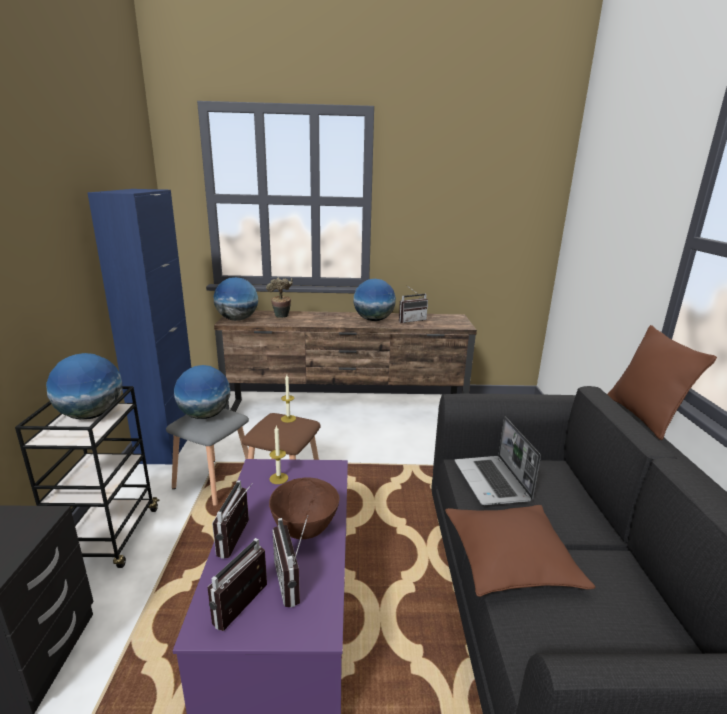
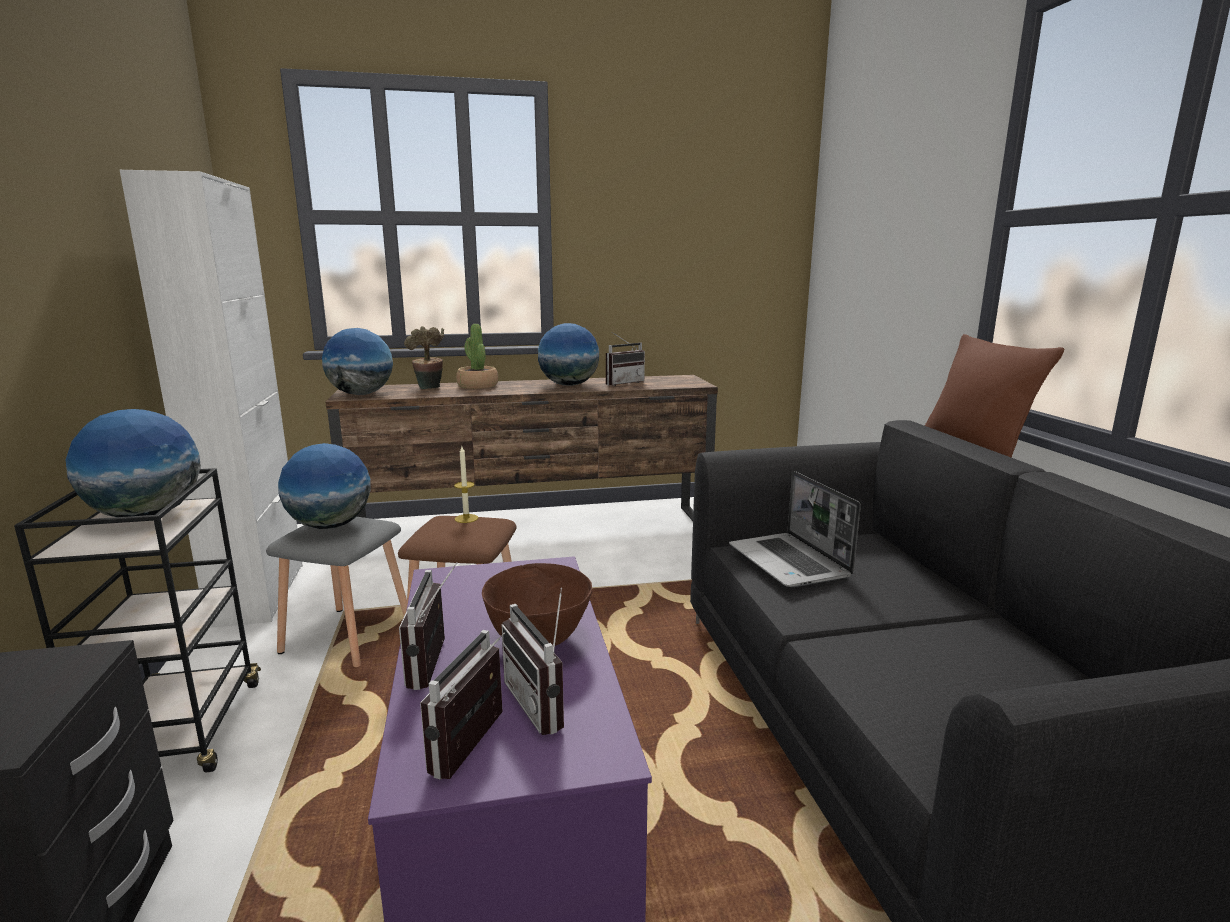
camera: 10 degrees left, 5 degrees down
blue cabinet [87,189,191,464] -> white cabinet [120,170,303,628]
candle [269,426,288,484] -> none
brown pillow [445,505,596,597] -> none
none -> potted plant [456,324,498,389]

